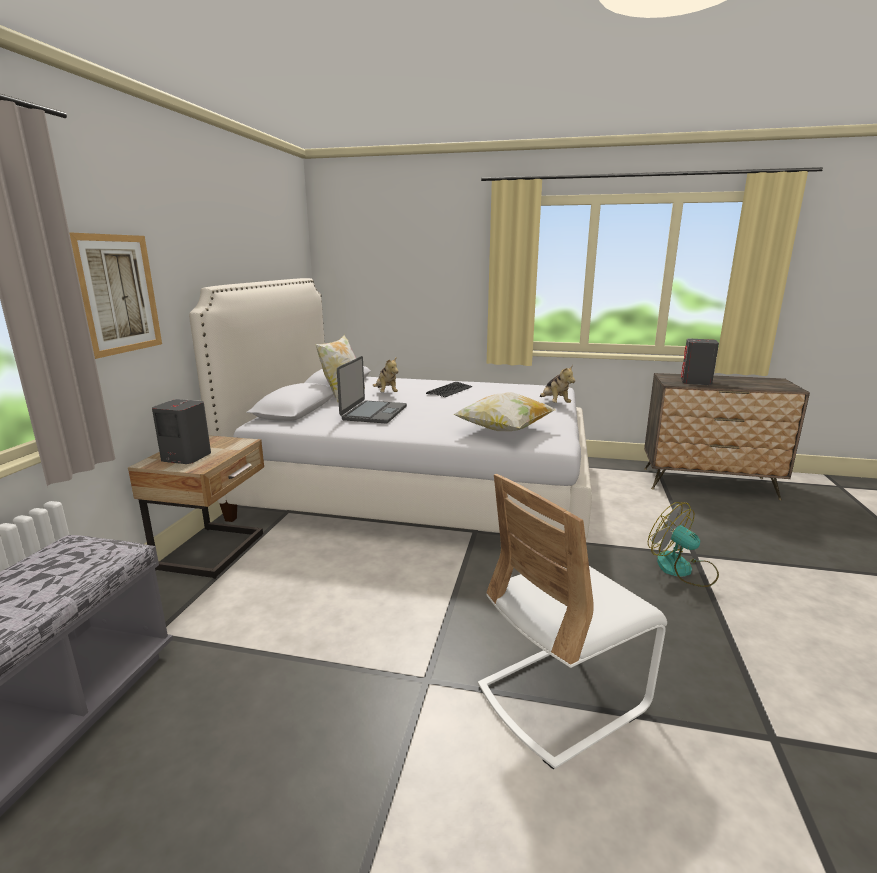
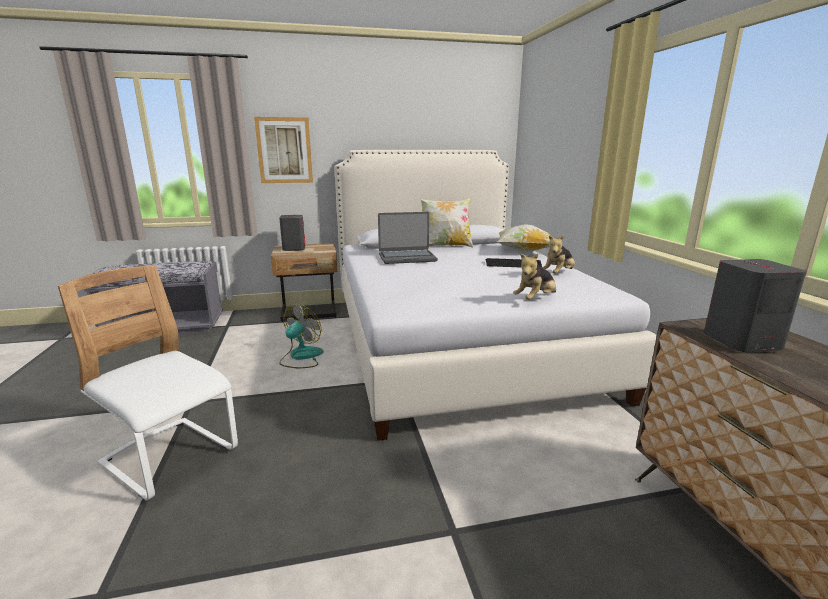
camera: 65 degrees right, 0 degrees up
plush toy [373,357,398,392] -> plush toy moved to [542,235,575,274]
pillow [453,392,556,431] -> pillow moved to [497,224,550,252]
fan [648,502,719,587] -> fan moved to [279,305,324,368]

